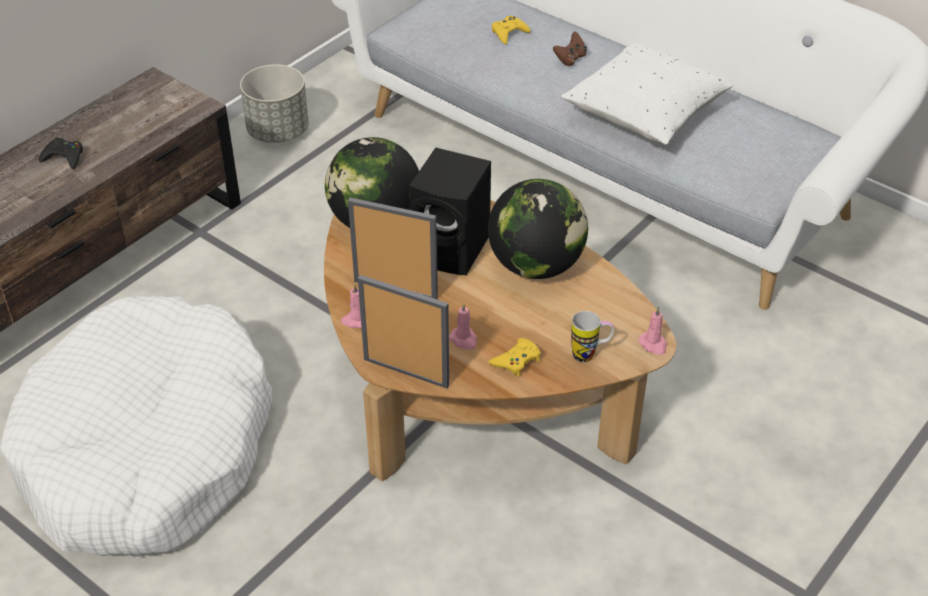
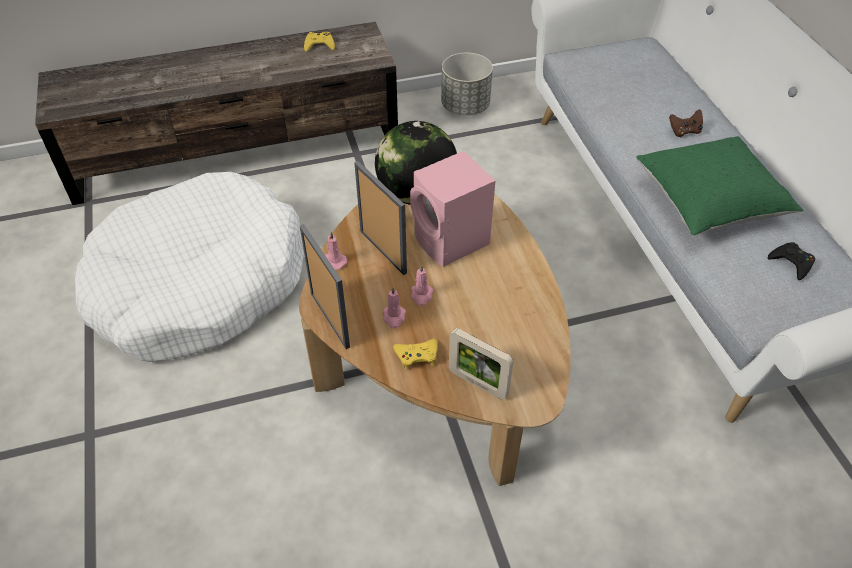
camera: 35 degrees right, 5 degrees up
black game controller [39,137,83,169] -> black game controller moved to [768,242,815,280]
black speaker [408,147,491,275] -> pink speaker [410,151,495,267]
globe [488,179,588,279] -> none
yellow game controller [492,16,531,44] -> yellow game controller moved to [304,32,335,52]
white pillow [561,43,733,145] -> green pillow [636,136,803,236]
mug [571,311,614,362] -> picture frame [449,328,514,400]
pink candle [639,307,667,355] -> pink candle moved to [411,264,433,306]

